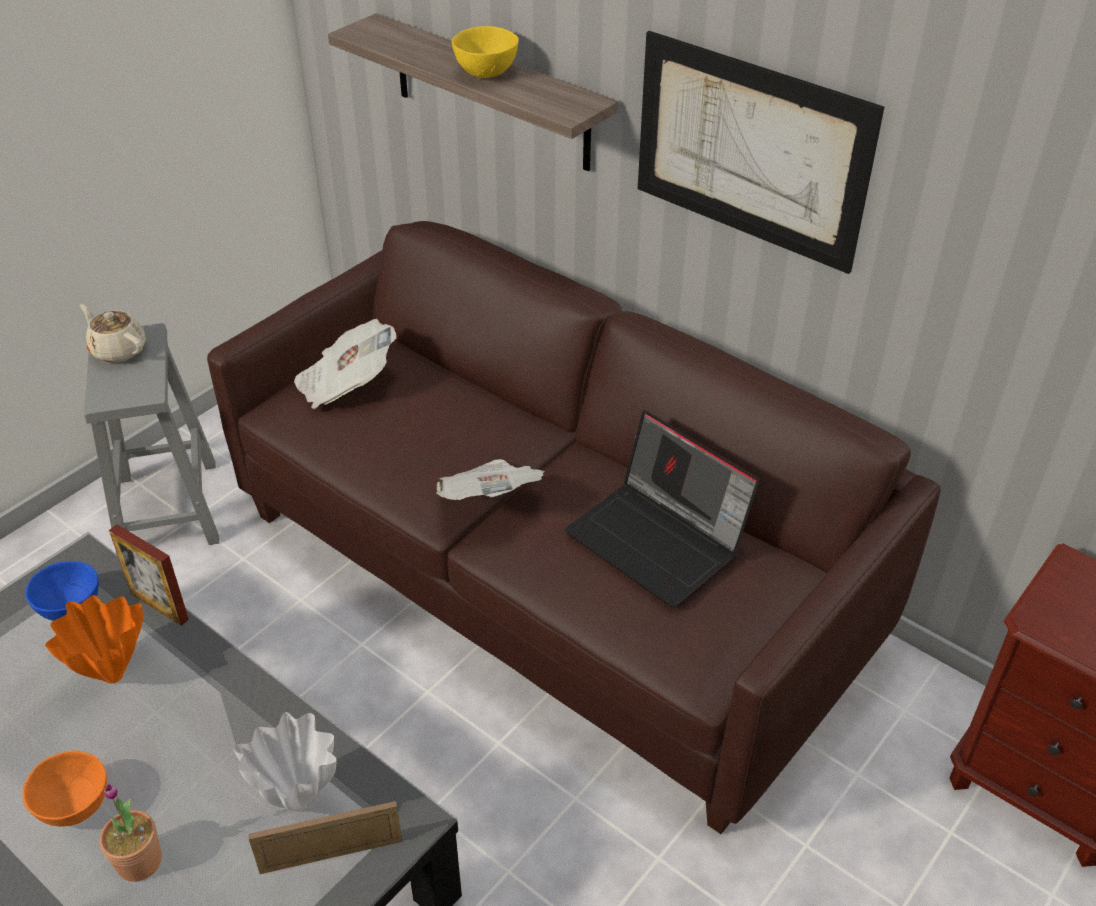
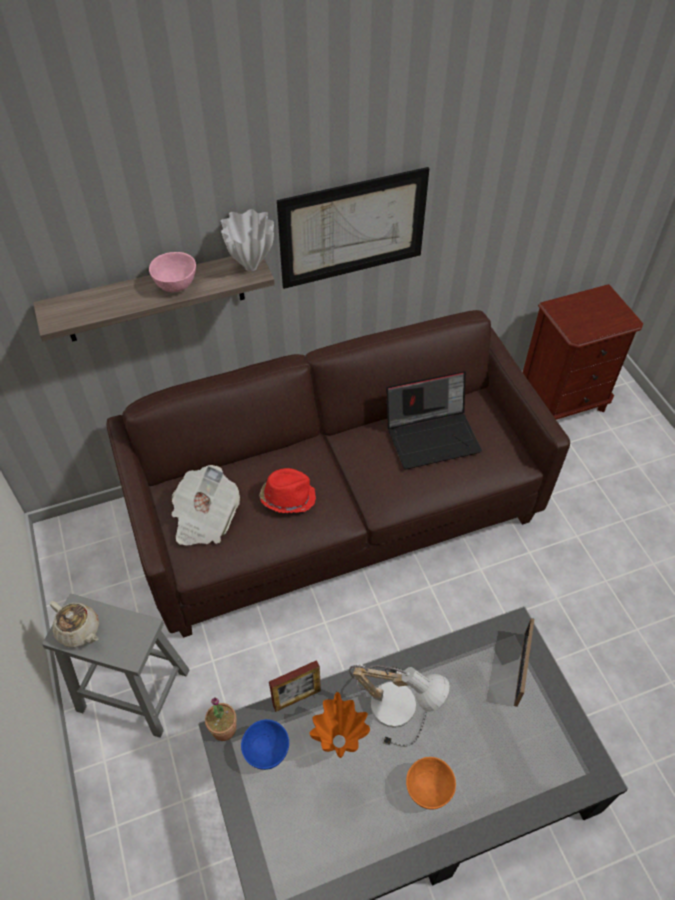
camera: 60 degrees left, 10 degrees up
beige teapot [80,304,146,362] -> beige teapot turned 120 degrees counterclockwise [50,601,99,648]
potted plant [99,783,162,882] -> potted plant moved to [205,698,236,741]
white vase [233,712,336,812] -> white vase moved to [221,209,274,271]
newspaper [436,459,544,500] -> none
yellow bowl [452,26,519,78] -> pink bowl [149,252,196,292]
none -> red hat [259,468,316,513]
none -> table lamp [349,663,450,746]

